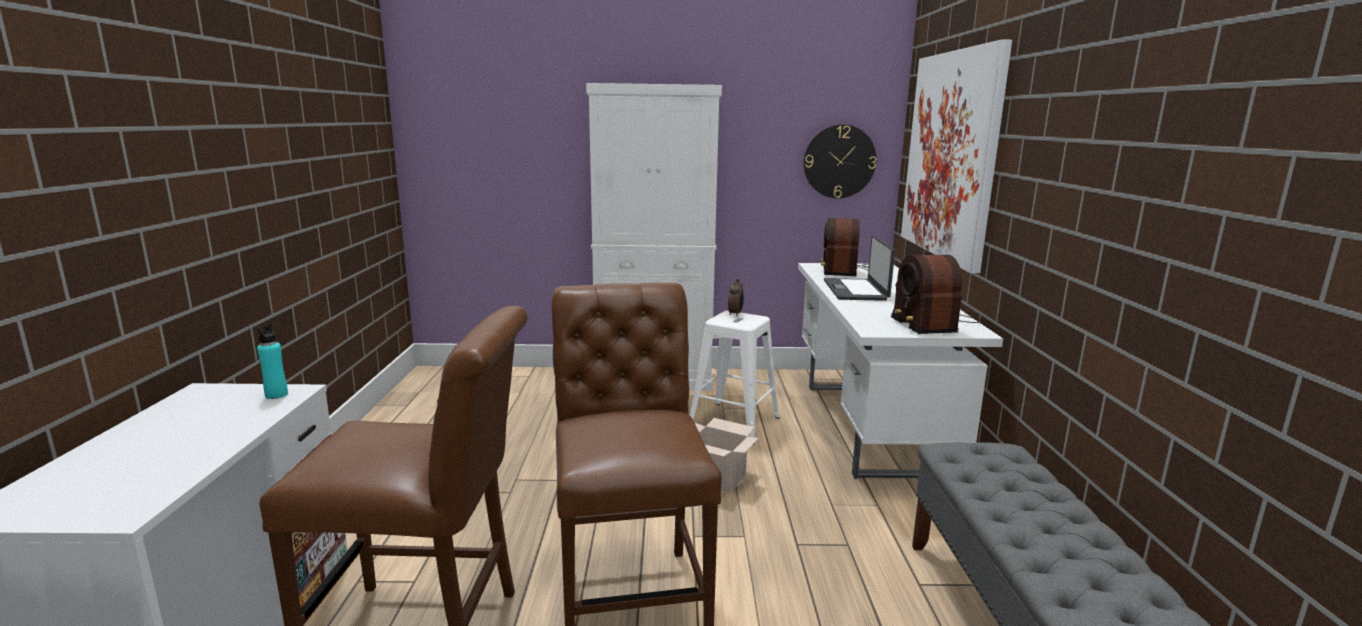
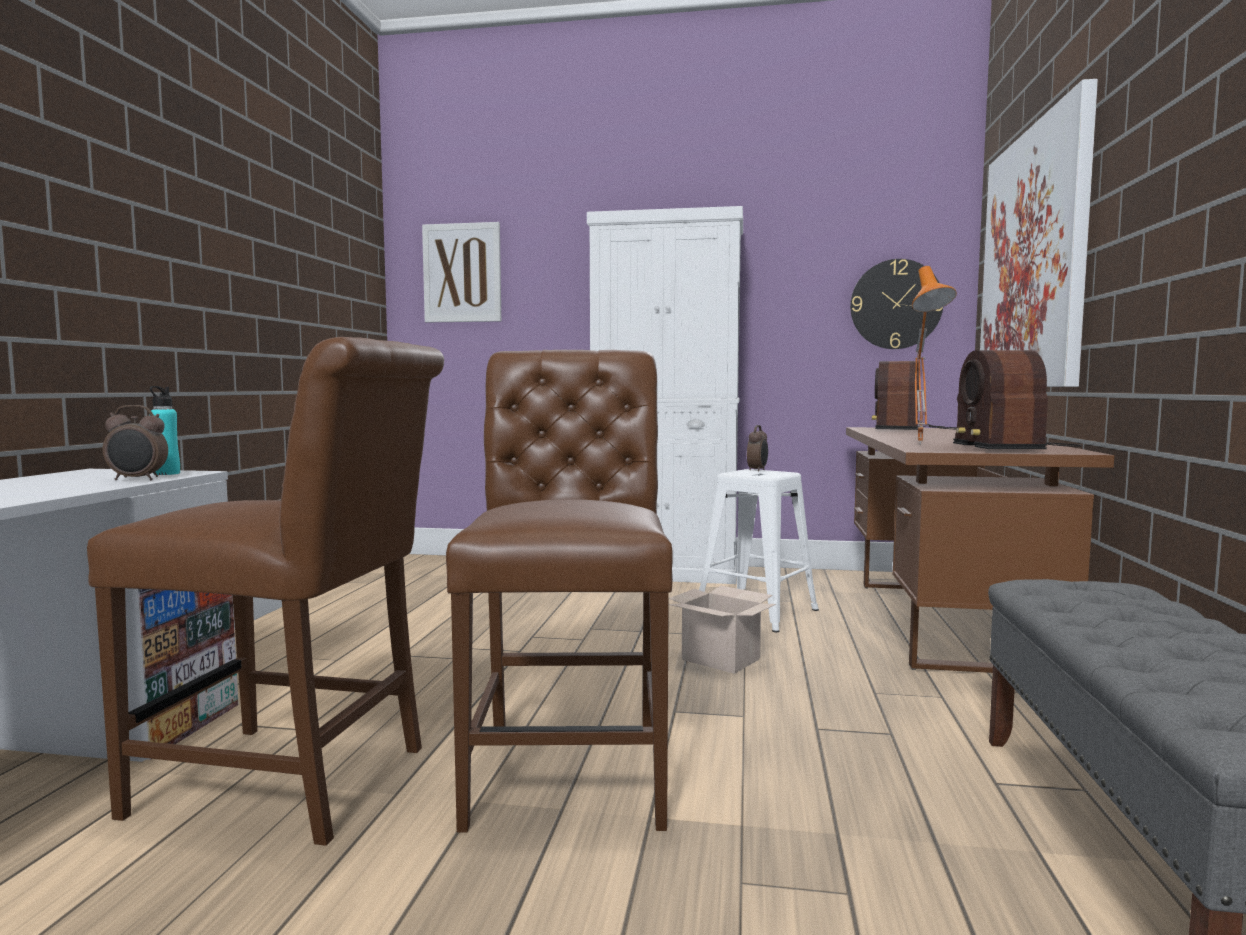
camera: 10 degrees right, 10 degrees down
white desk [798,263,1003,479] -> brown desk [846,427,1114,673]
laptop [824,235,895,301] -> none
none -> alarm clock [102,405,168,480]
none -> picture [422,222,501,323]
none -> orange table lamp [912,266,957,445]

